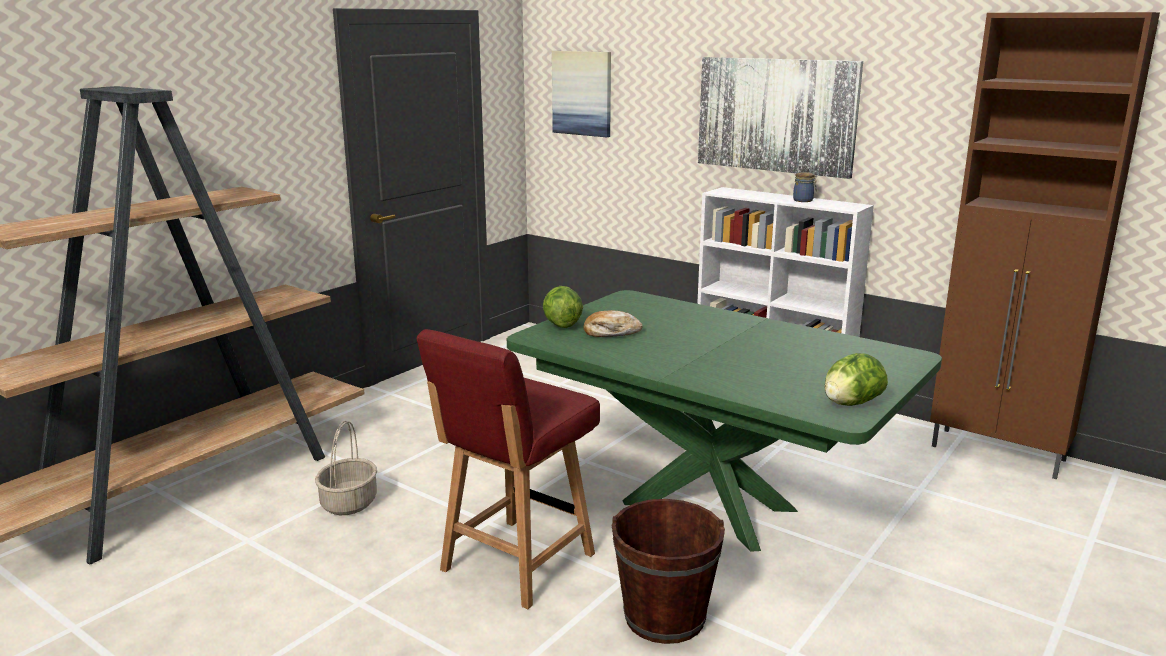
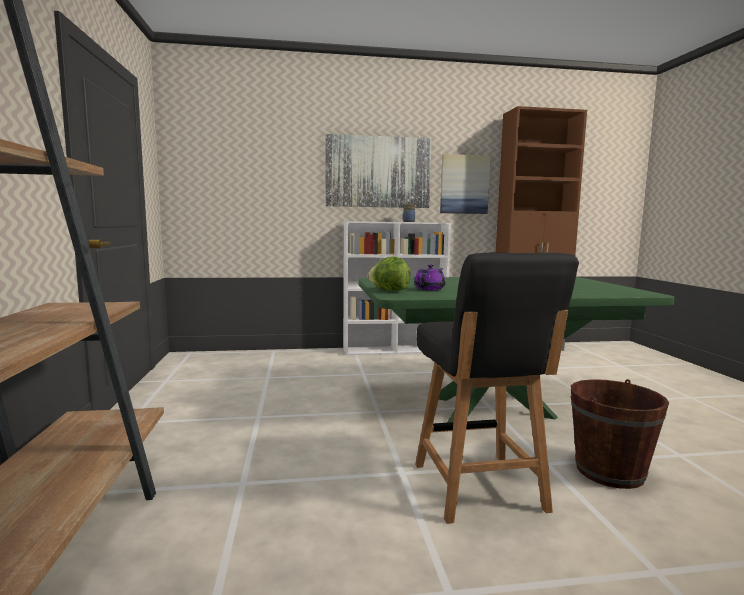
camera: 45 degrees left, 10 degrees down
basket [315,421,377,515] -> none
red chair [416,329,600,609] -> black chair [415,253,579,524]
picture [552,51,611,137] -> picture moved to [440,154,491,214]
bread [583,310,643,337] -> purple teapot [414,265,446,290]
lettuce [825,353,888,406] -> none

